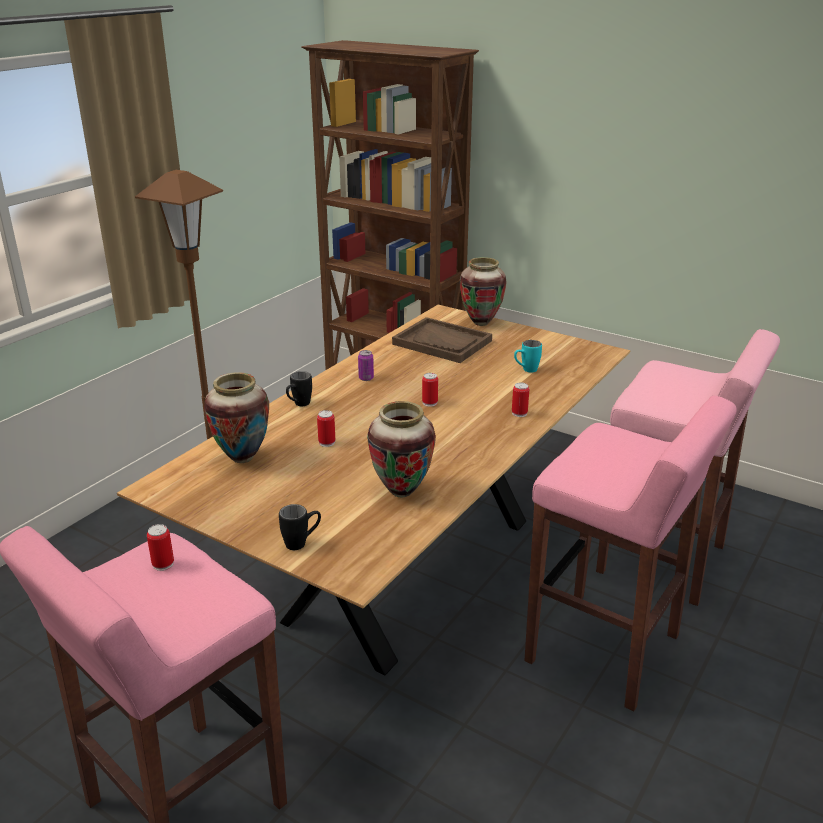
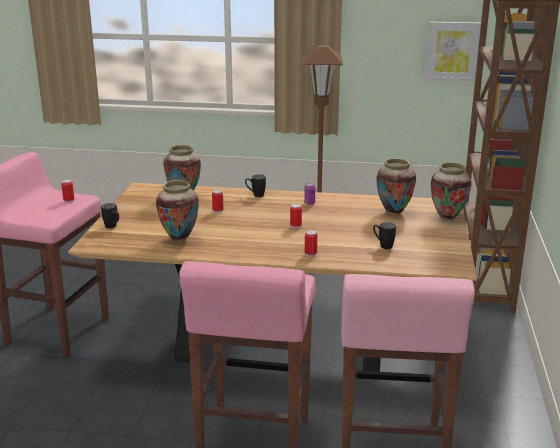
camera: 65 degrees right, 5 degrees down
brown tray [392,317,492,363] -> vase [376,158,416,215]
turquoise mug [514,340,542,372] -> black mug [373,222,396,249]
none -> picture [425,22,481,81]

